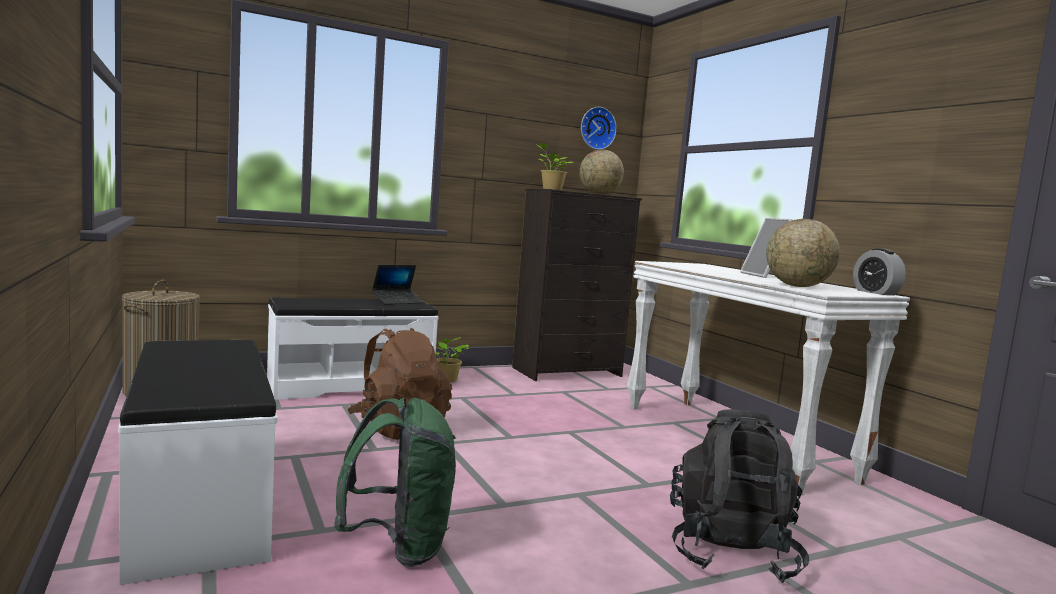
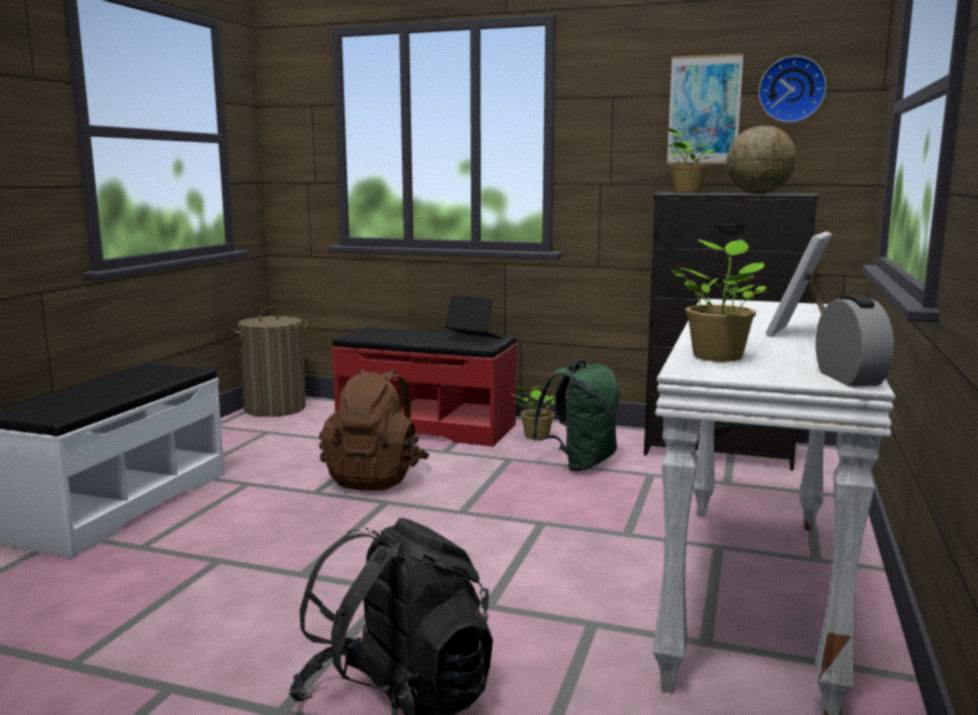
camera: 45 degrees right, 5 degrees up
white bench [267,297,439,400] -> red bench [331,327,517,447]
green backpack [334,398,456,566] -> green backpack moved to [531,361,620,471]
laptop [372,265,422,305] -> laptop turned 150 degrees counterclockwise [445,295,502,339]
globe [766,219,840,287] -> potted plant [672,239,766,362]
alarm clock [853,248,906,295] -> alarm clock turned 150 degrees clockwise [816,295,894,386]
none -> picture [667,54,744,164]

